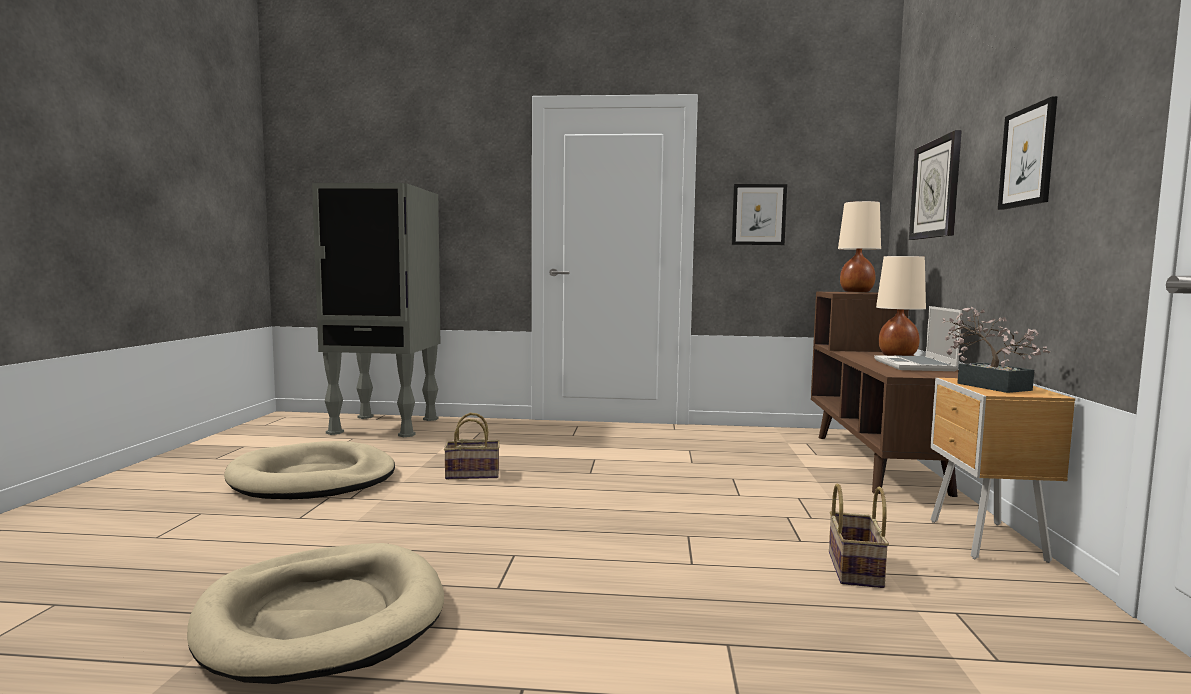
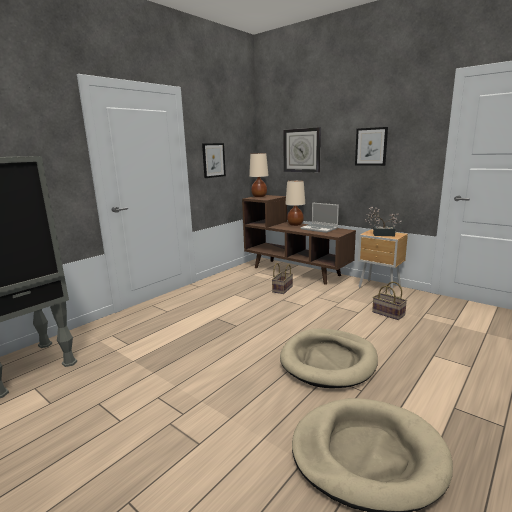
camera: 55 degrees left, 10 degrees up
beige dog bed [224,441,395,499] -> beige dog bed moved to [280,328,378,388]
basket [444,413,500,479] -> basket moved to [272,263,293,294]

